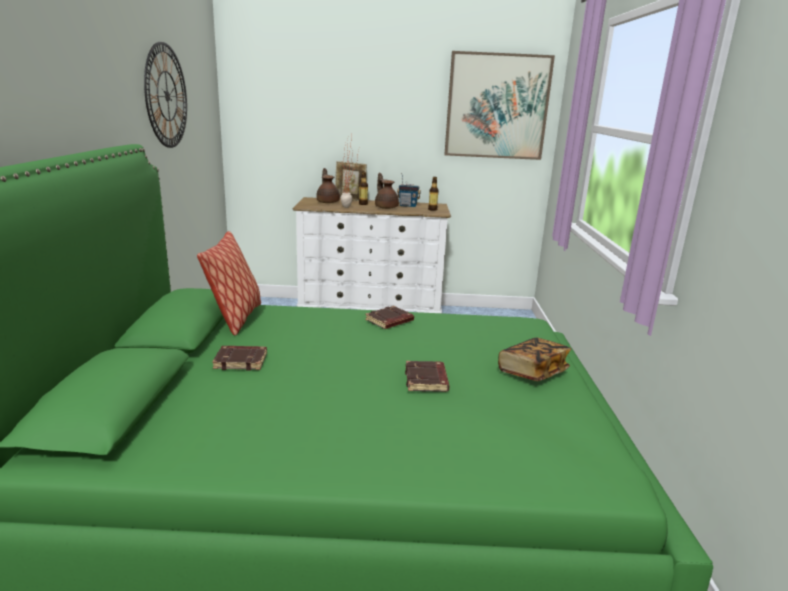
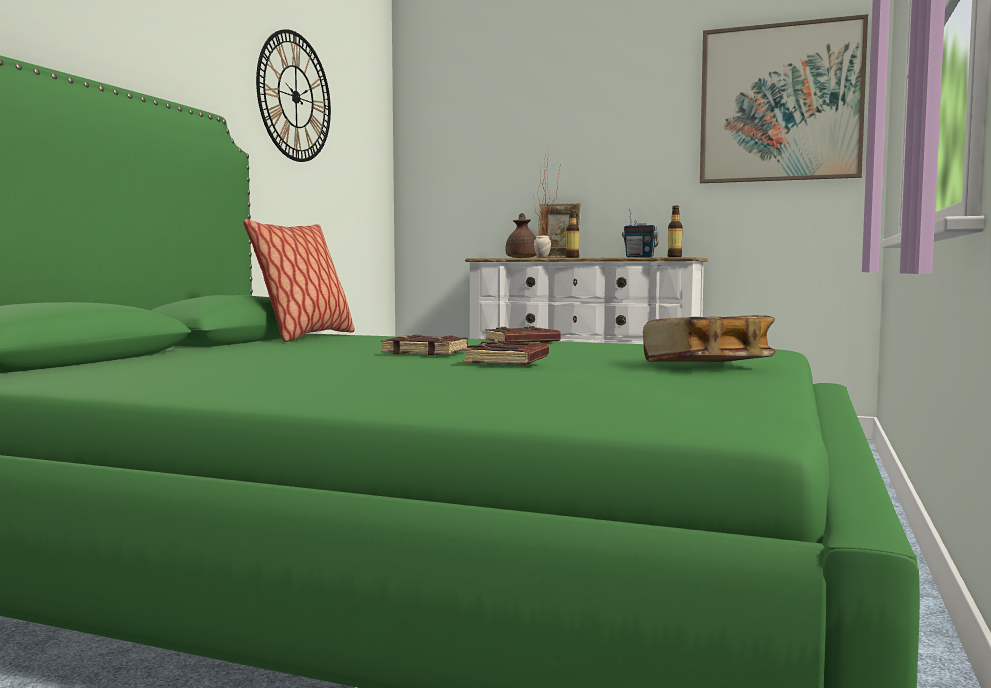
camera: 20 degrees right, 15 degrees down
brown book [212,346,267,371] -> brown book moved to [381,335,468,356]
brown teapot [375,173,399,209] -> none

